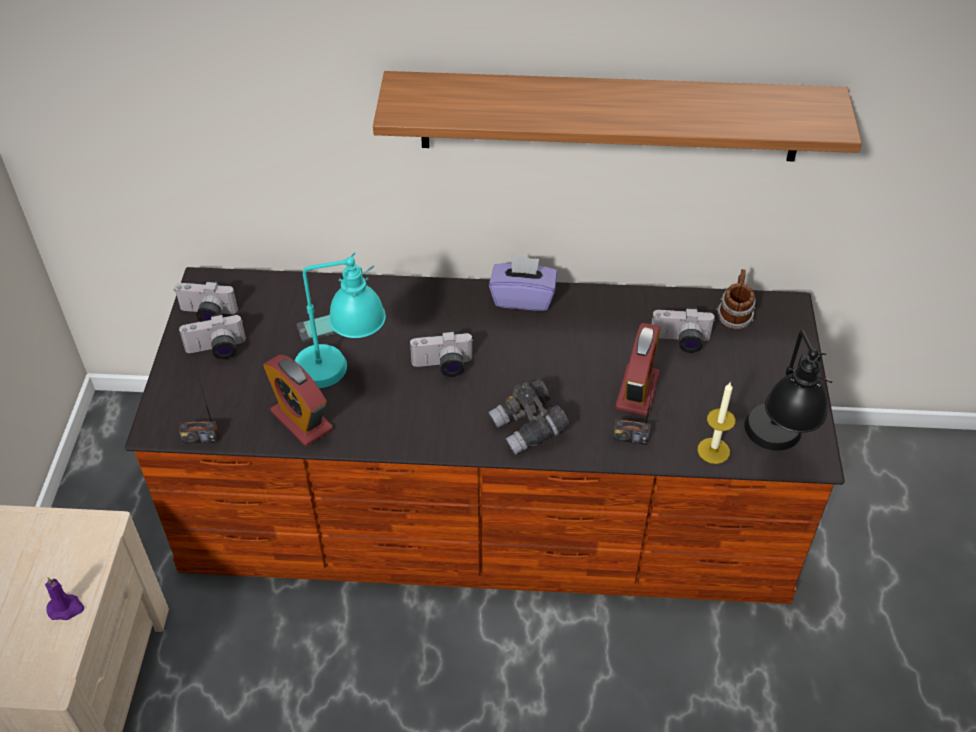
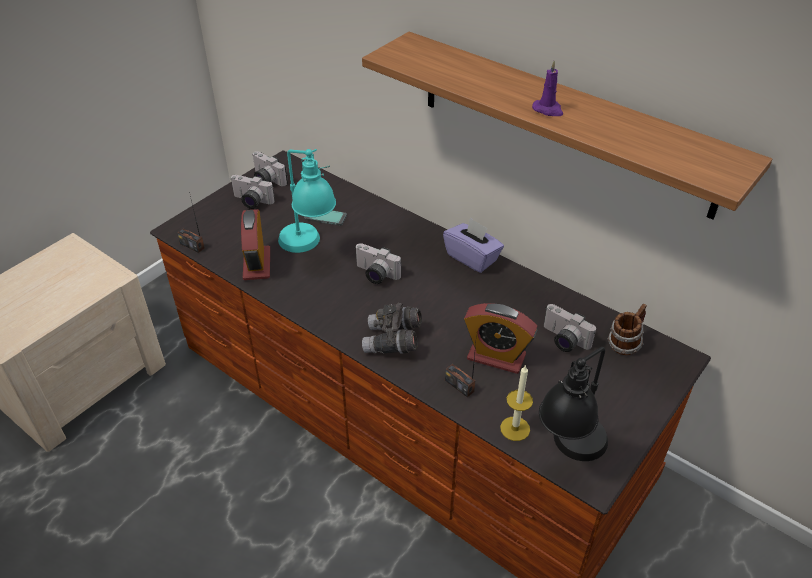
camera: 35 degrees right, 5 degrees down
purple candle [45,577,84,620] -> purple candle moved to [532,61,563,116]
alarm clock [615,323,660,416] -> alarm clock turned 60 degrees clockwise [464,303,537,374]

